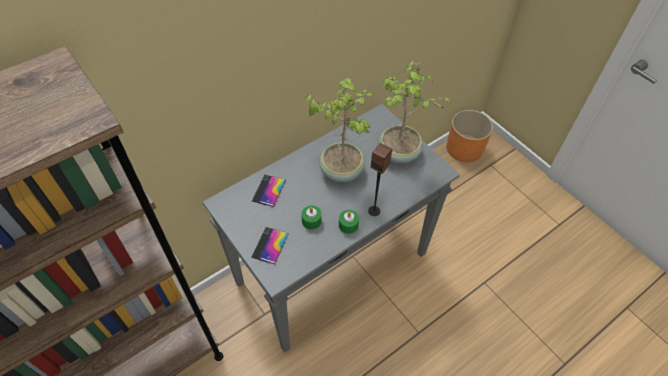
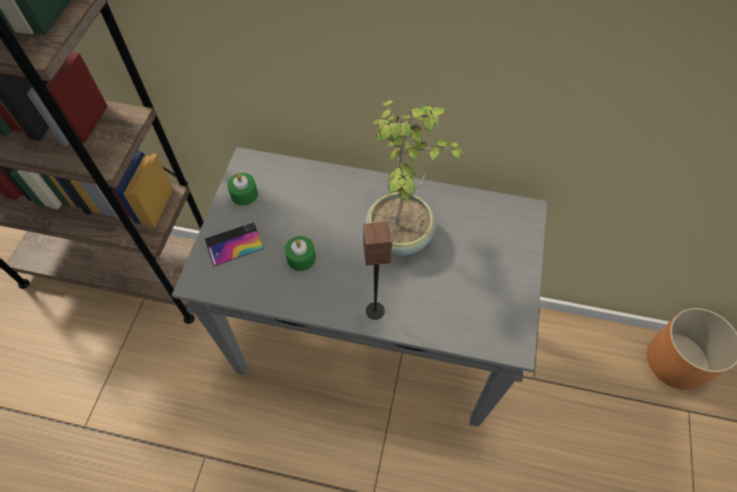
camera: 50 degrees right, 5 degrees up
phone [252,175,286,207] -> none
green candle [339,210,359,234] -> green candle moved to [227,173,258,206]
potted plant [378,61,451,163] -> none

